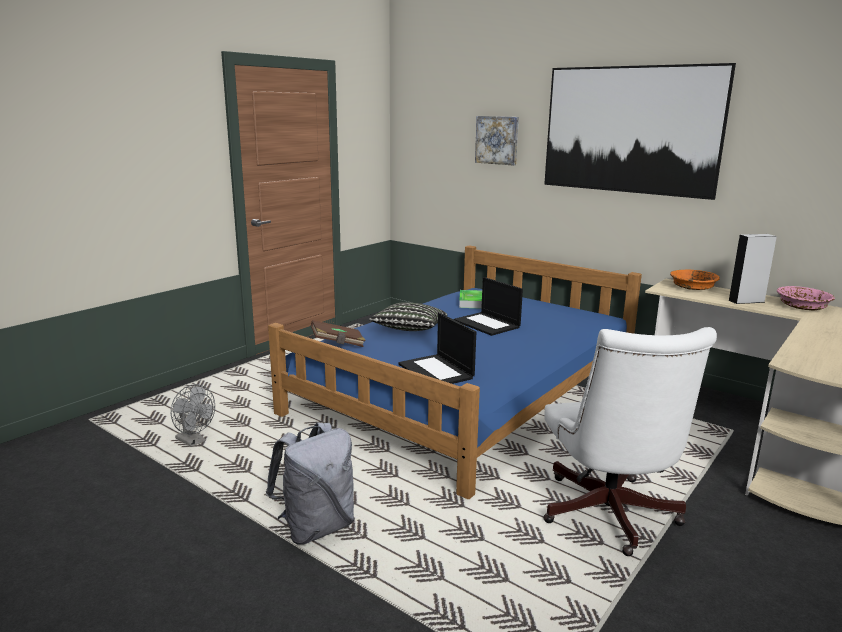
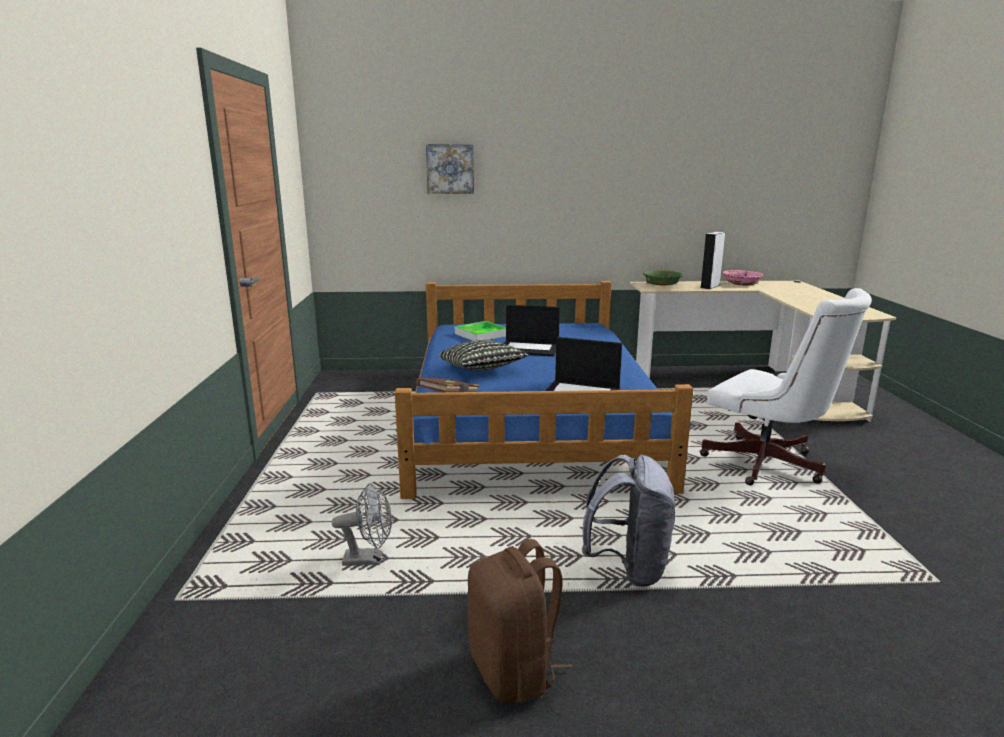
camera: 40 degrees left, 0 degrees up
picture [544,63,736,200] -> none
orange bowl [670,269,720,290] -> green bowl [643,270,683,286]
none -> brown backpack [467,539,573,703]

